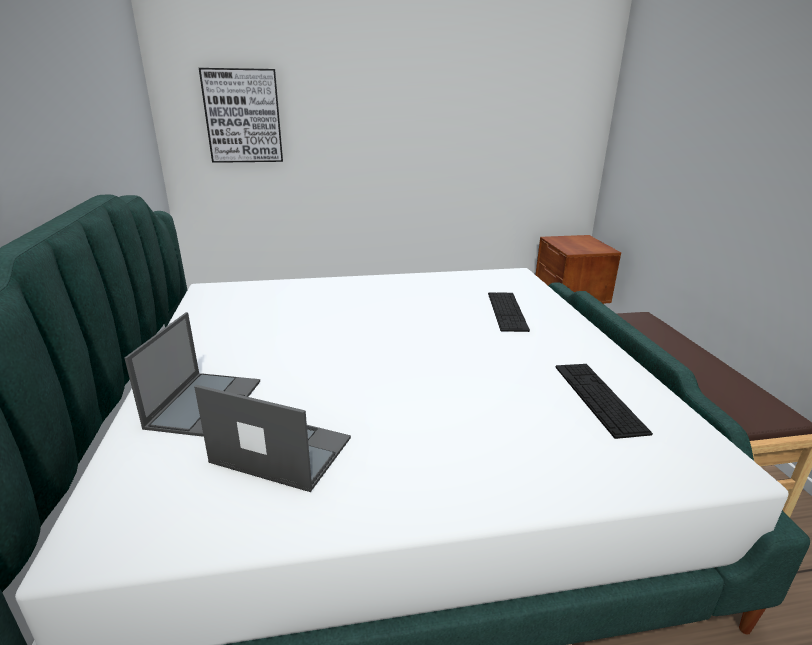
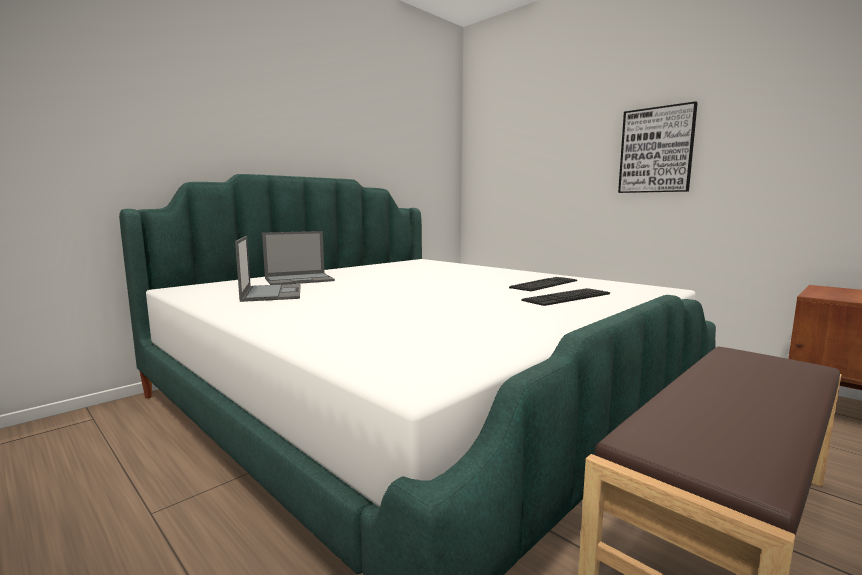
camera: 55 degrees right, 15 degrees down
picture [199,68,283,163] -> picture moved to [618,101,698,193]
keyboard [555,364,653,439] -> keyboard moved to [509,277,577,291]

